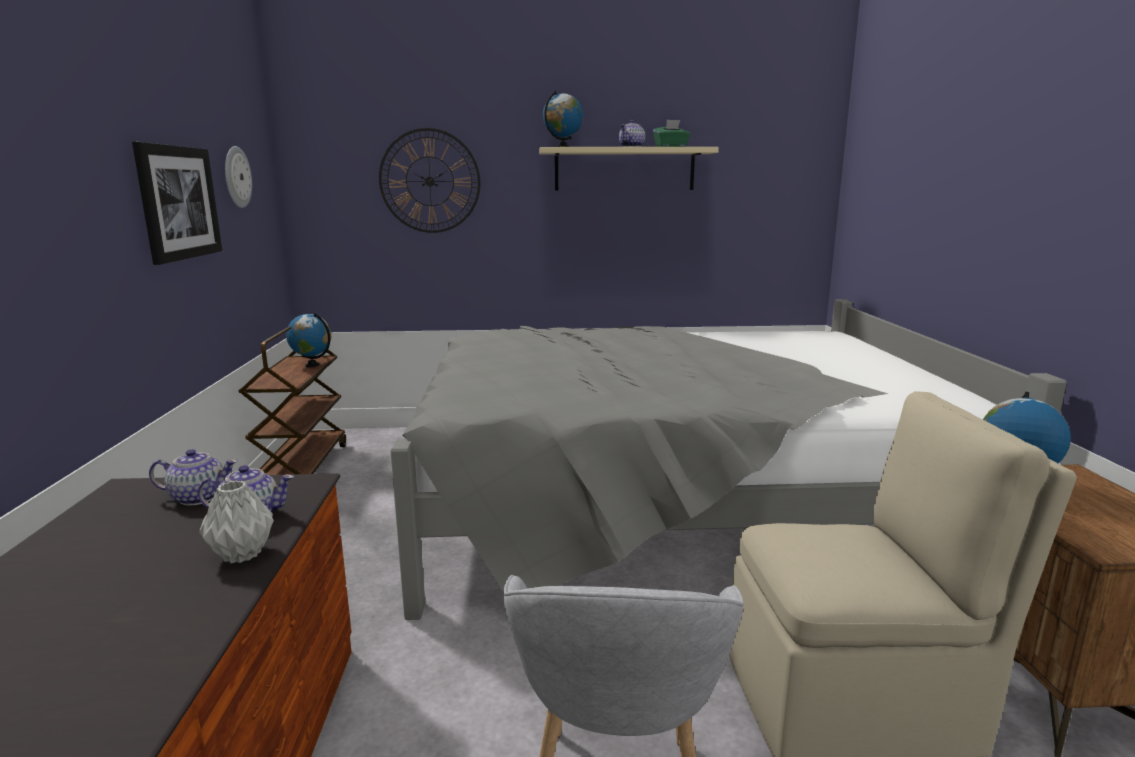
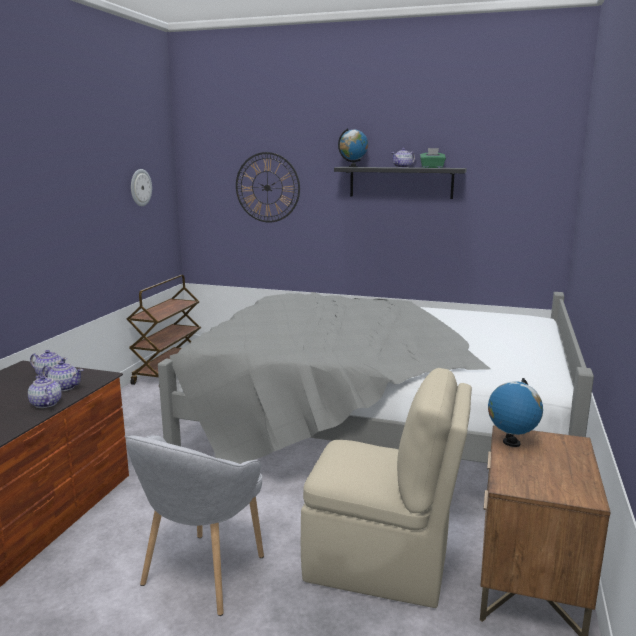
camera: 20 degrees right, 0 degrees up
picture [132,142,222,265] -> none
grey vase [199,480,274,563] -> teapot [28,375,62,408]
globe [286,313,331,367] -> none
beige shelf [540,147,719,191] -> black shelf [334,167,467,199]

